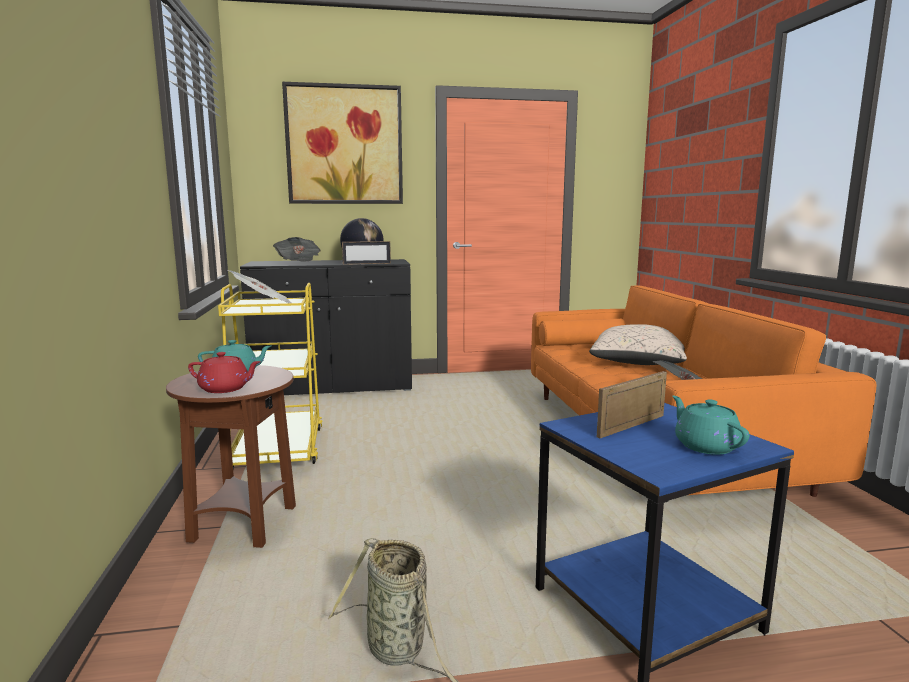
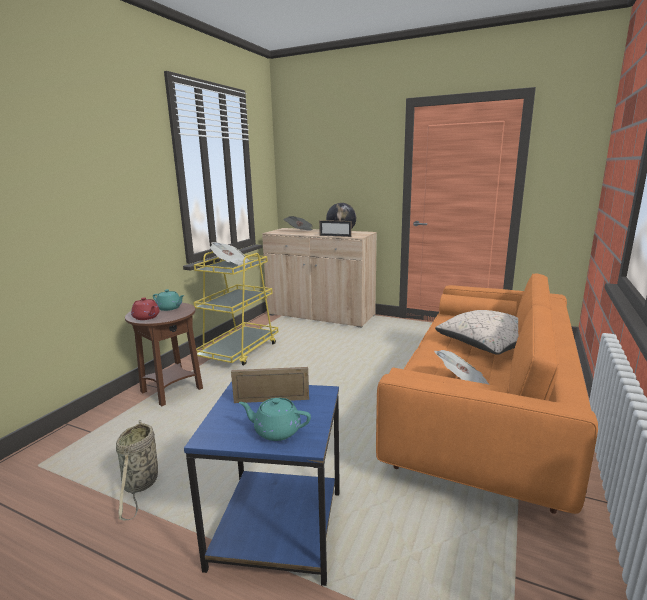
camera: 35 degrees right, 5 degrees up
black cabinet [240,259,412,395] -> beige cabinet [262,228,377,328]
picture [282,82,403,204] -> none
turquoise teapot [672,395,750,455] -> turquoise teapot turned 90 degrees counterclockwise [239,398,311,441]

